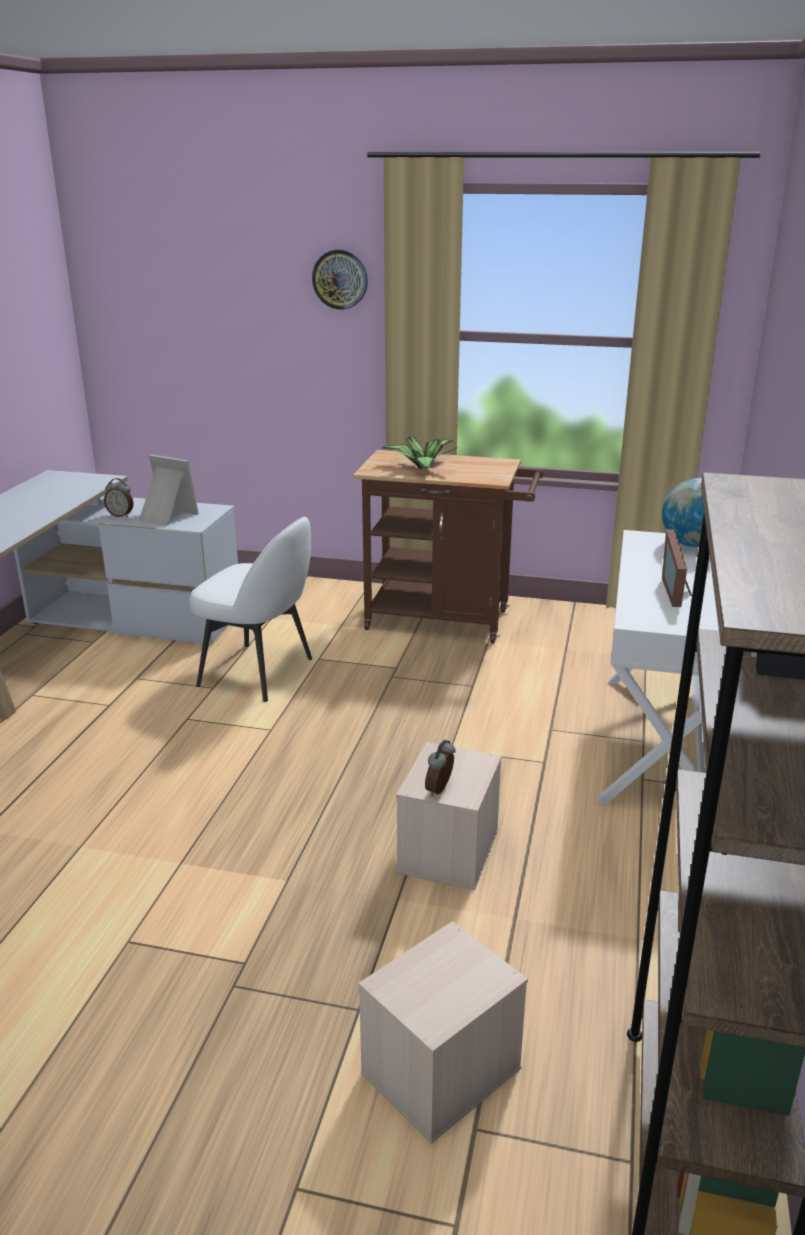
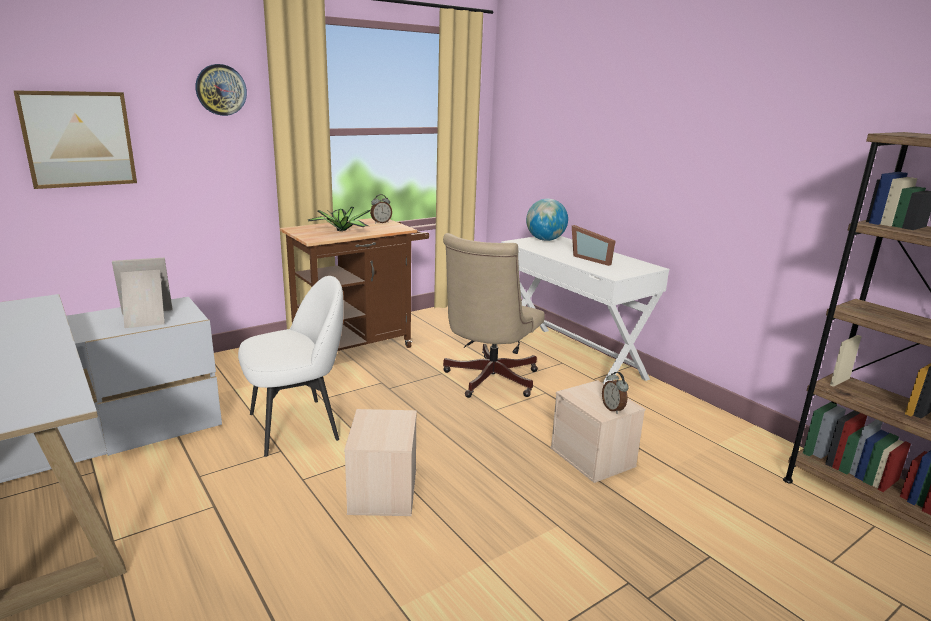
camera: 50 degrees left, 5 degrees down
alarm clock [104,478,133,517] -> alarm clock moved to [370,194,392,224]
beige storage box [358,921,528,1144] -> beige storage box moved to [344,409,417,516]
none -> picture [13,90,137,189]
none -> beige office chair [443,233,545,398]

